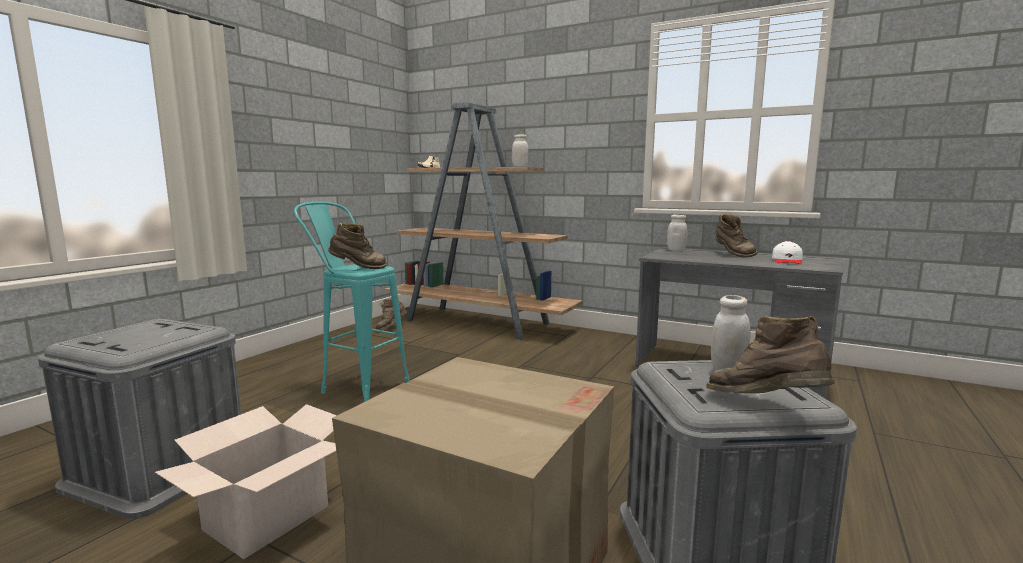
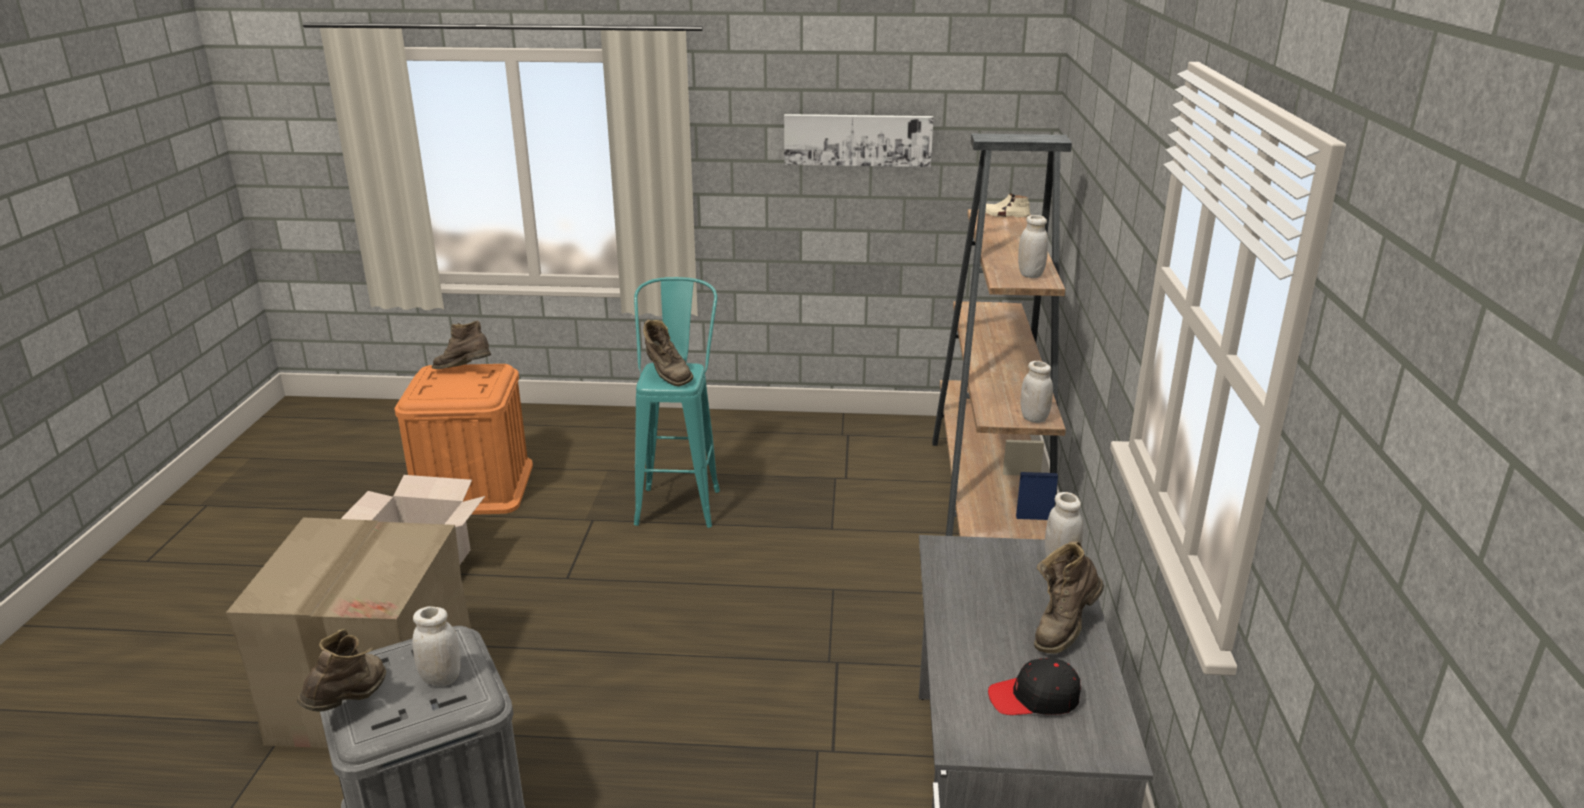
camera: 65 degrees right, 15 degrees up
grey storage box [38,319,241,519] -> orange storage box [394,364,533,515]
brown boot [376,297,407,330] -> brown boot moved to [432,321,491,369]
white cap [772,241,803,264] -> black cap [988,658,1081,715]
none -> picture [784,114,934,167]
none -> white jar [1020,361,1053,423]

